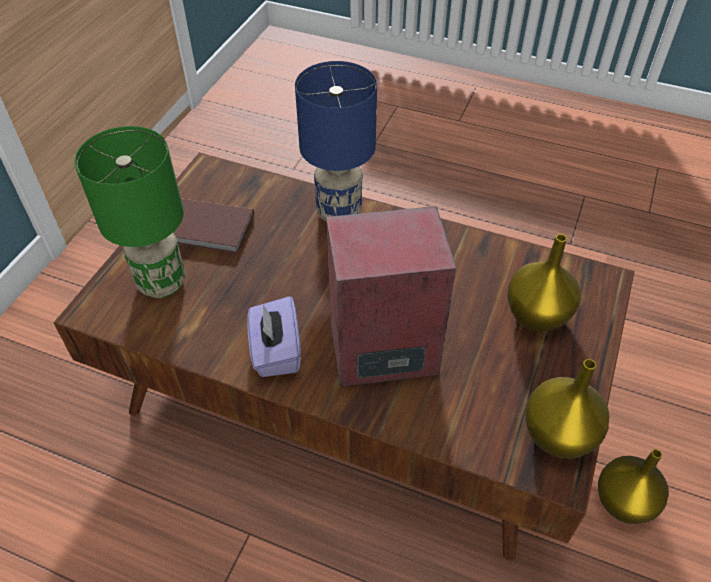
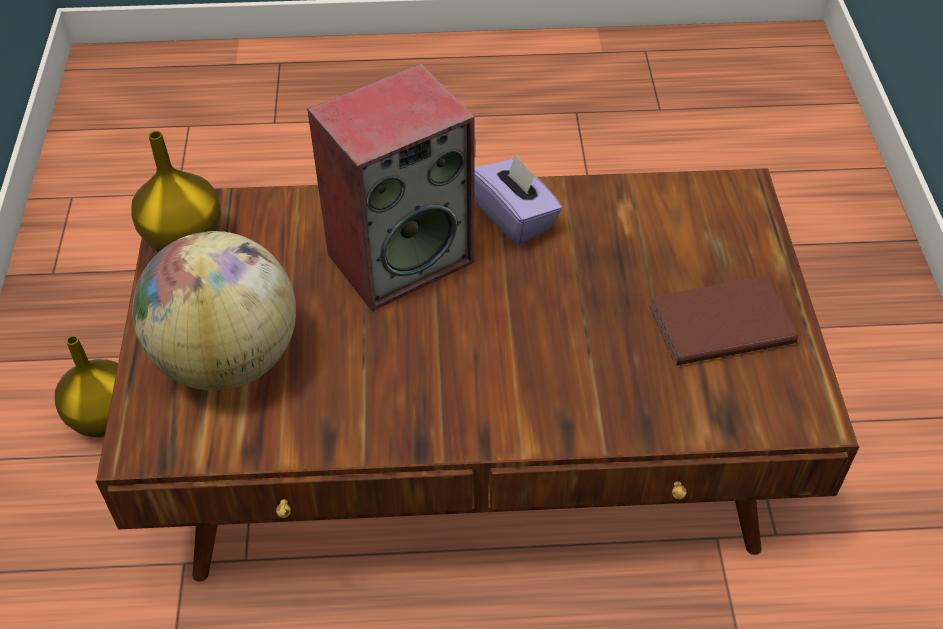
camera: 155 degrees right, 0 degrees up
green table lamp [74,126,186,298] -> none
blue table lamp [295,61,377,221] -> none
yellow vase [507,234,580,332] -> globe [133,231,296,391]

